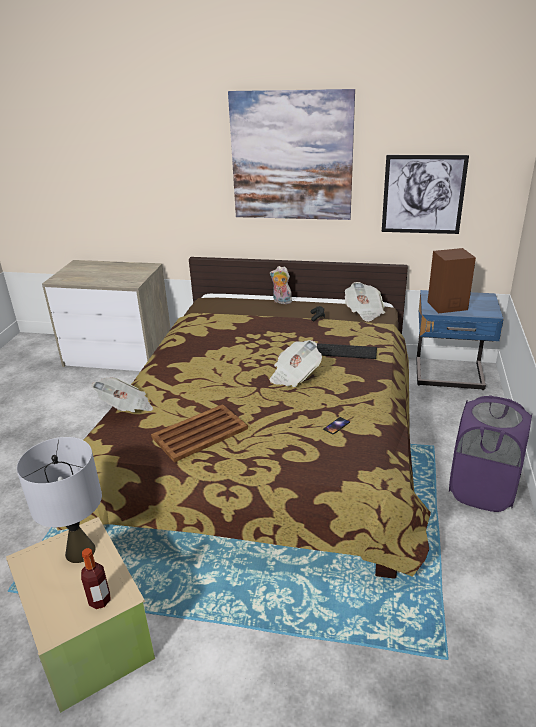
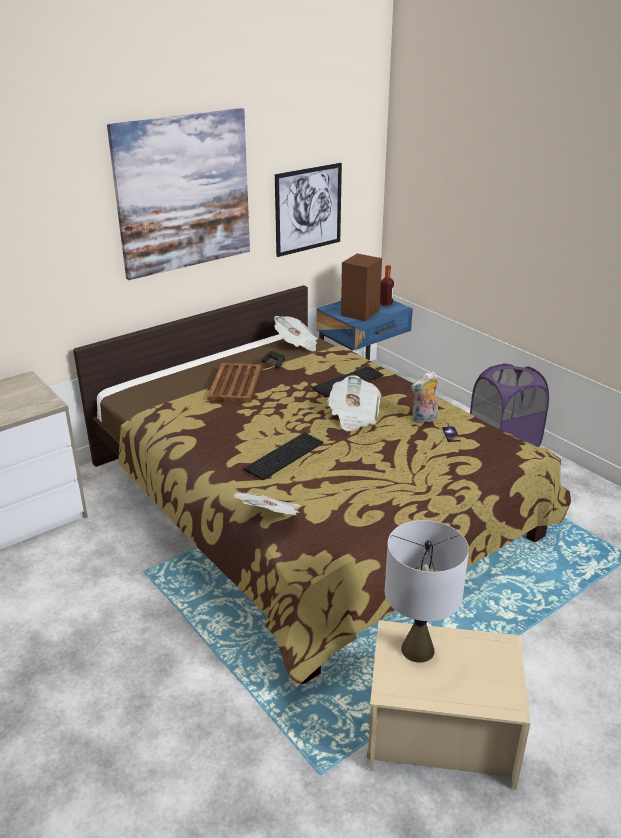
camera: 50 degrees left, 0 degrees up
bottle [81,548,111,609] -> bottle moved to [380,265,394,306]
brown tray [151,404,248,463] -> brown tray moved to [207,363,261,402]
plush toy [270,266,292,304] -> plush toy moved to [411,371,438,423]
none -> keyboard [244,433,323,480]

